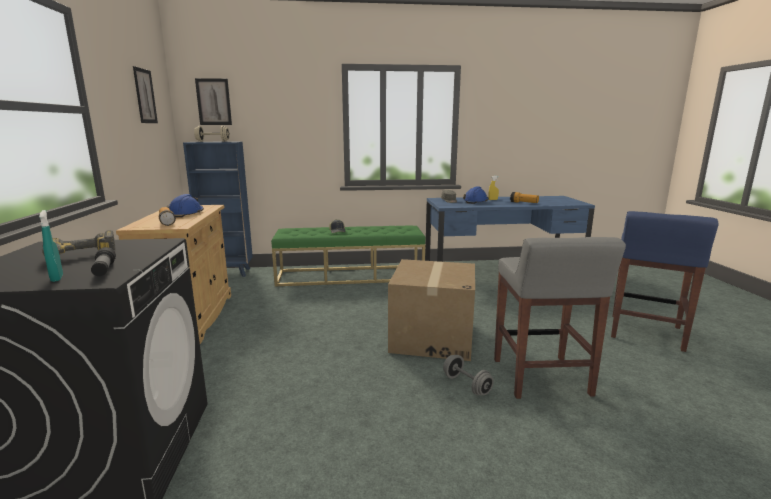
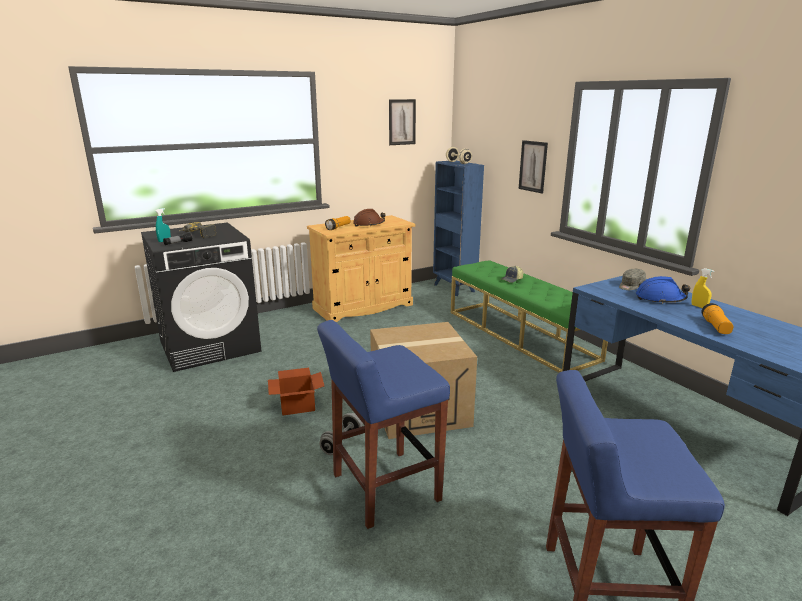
camera: 65 degrees right, 5 degrees up
blue hard hat [167,194,204,218] -> brown hard hat [353,209,386,227]
picture [195,78,232,125] -> picture moved to [519,140,548,193]
grey stool [494,237,626,399] -> blue stool [317,320,450,529]
none -> cardboard box [268,368,324,415]

